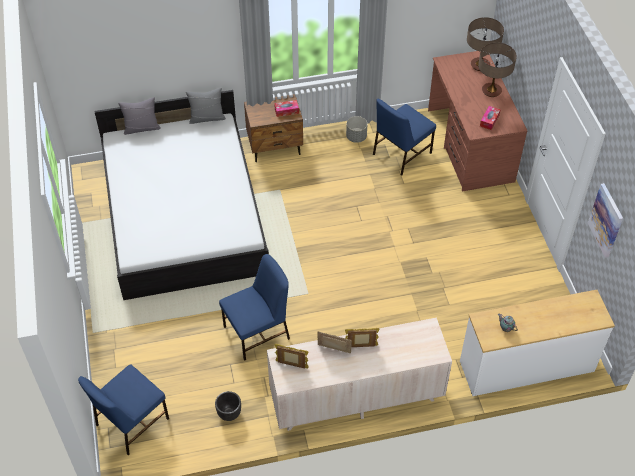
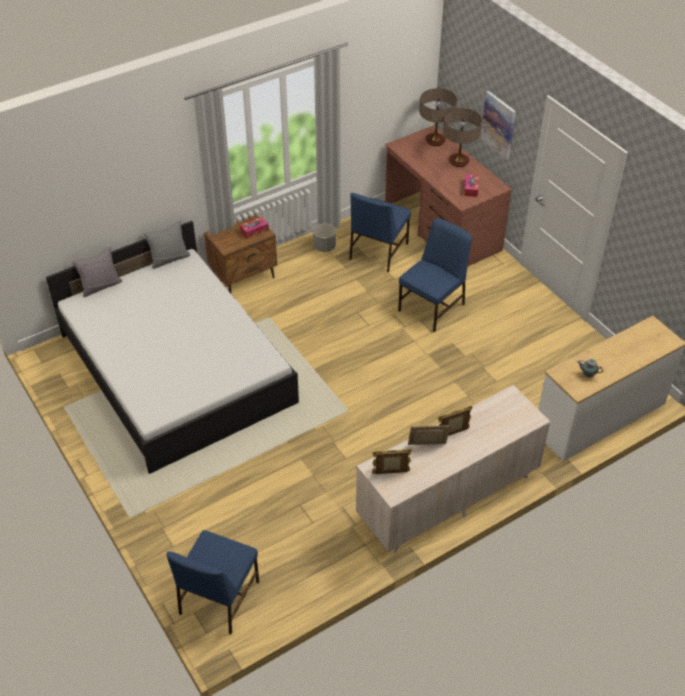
camera: 20 degrees left, 5 degrees down
black planter [215,391,241,421] -> none
blue chair [219,254,290,361] -> blue chair moved to [398,218,472,332]
picture [588,183,623,258] -> picture moved to [481,91,516,160]

